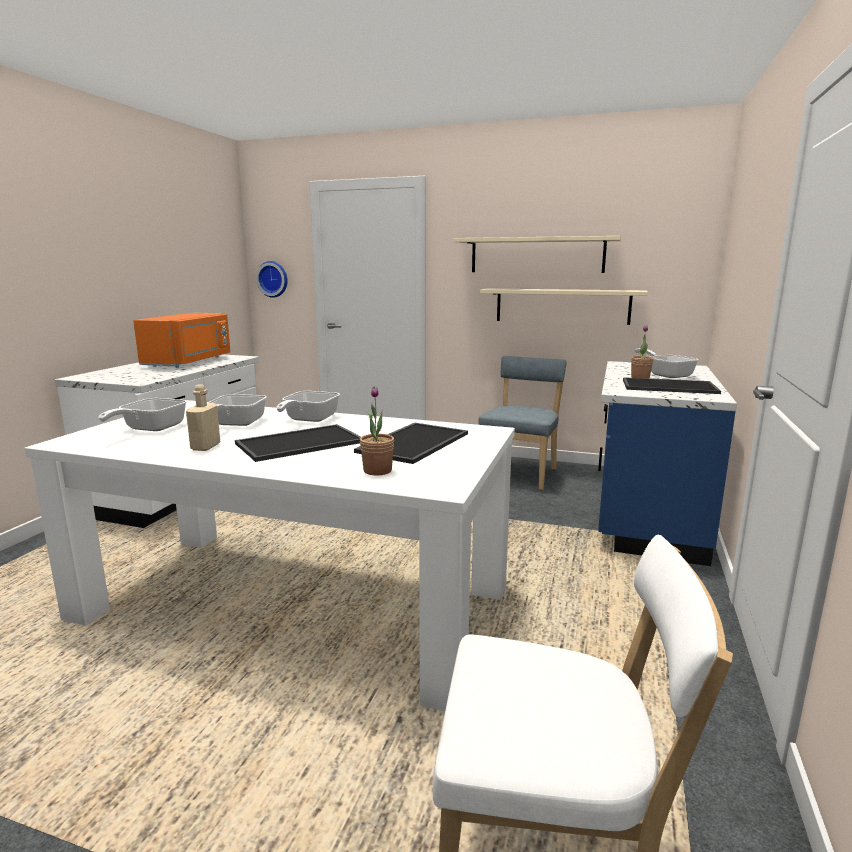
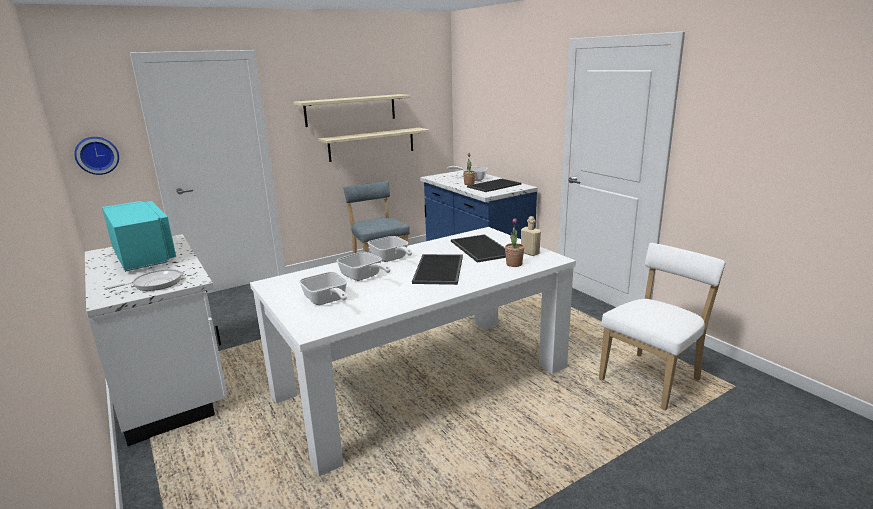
camera: 50 degrees left, 5 degrees up
orange microwave [133,313,230,368] -> turquoise microwave [102,201,176,272]
beige bottle [186,384,220,451] -> beige bottle moved to [521,216,541,256]
none -> frying pan [104,269,182,291]

